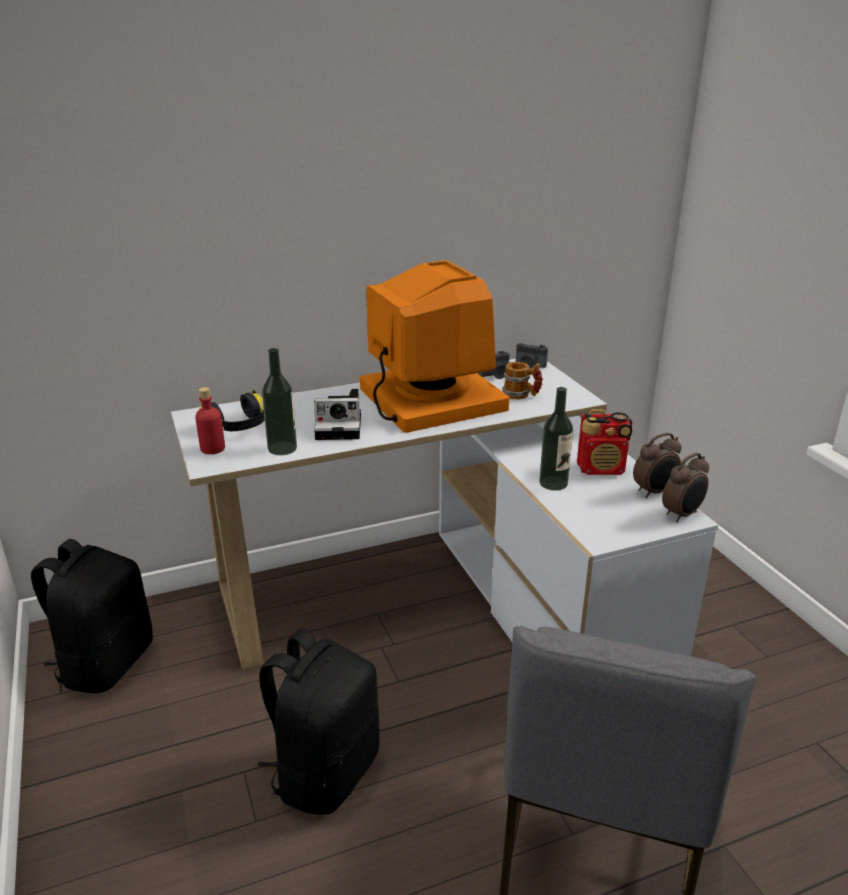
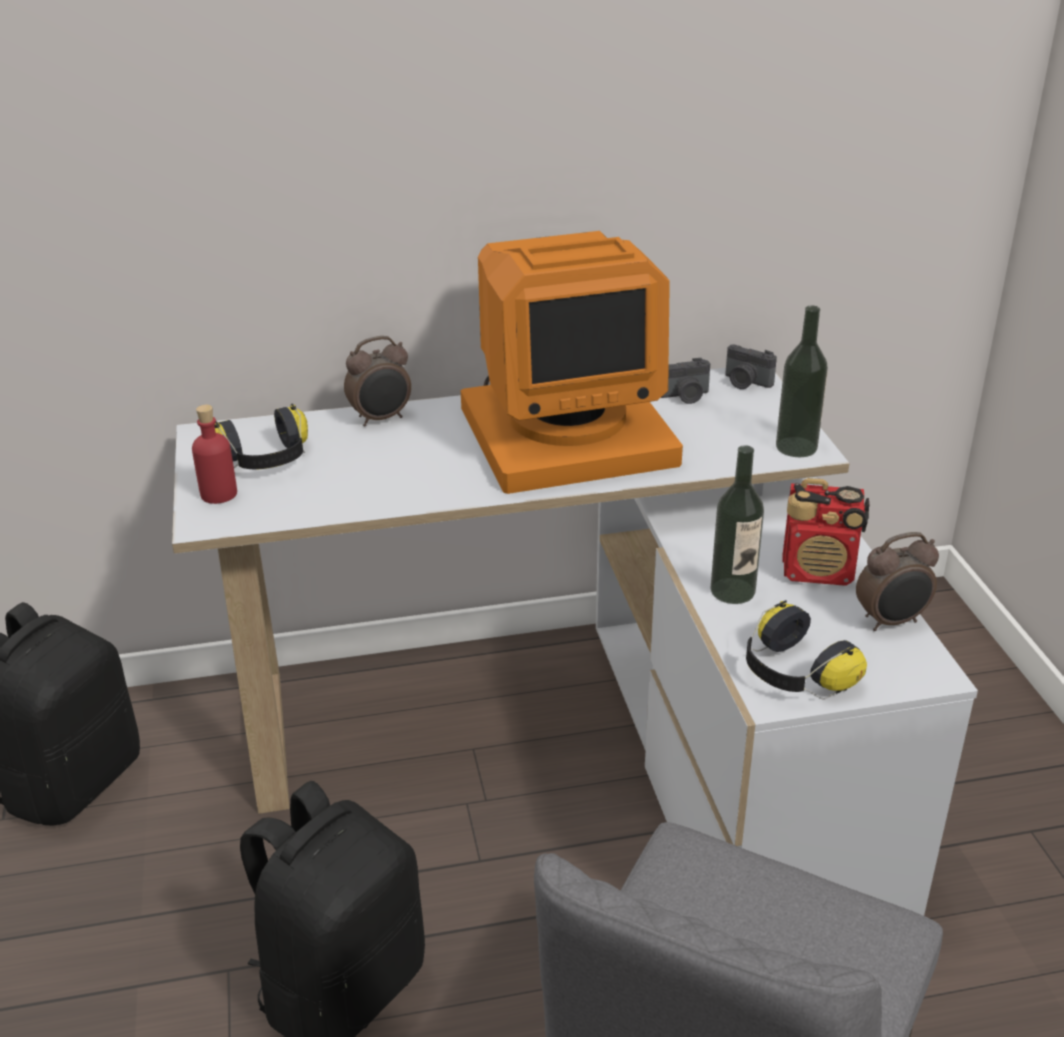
camera: 10 degrees right, 5 degrees up
bottle [262,348,297,455] -> bottle moved to [776,305,828,457]
camera [314,389,361,440] -> none
monitor [360,260,510,433] -> monitor turned 90 degrees clockwise [461,231,683,494]
mug [503,362,543,399] -> none
alarm clock [662,453,709,522] -> alarm clock moved to [344,336,411,426]
none -> headphones [746,600,867,700]

